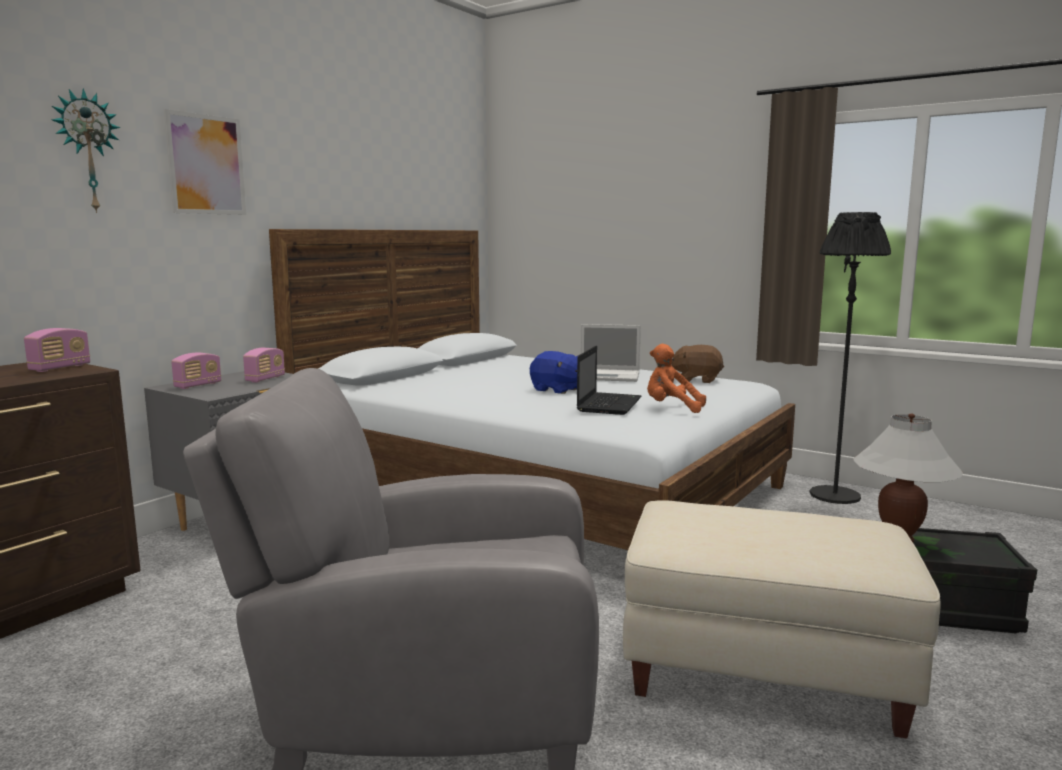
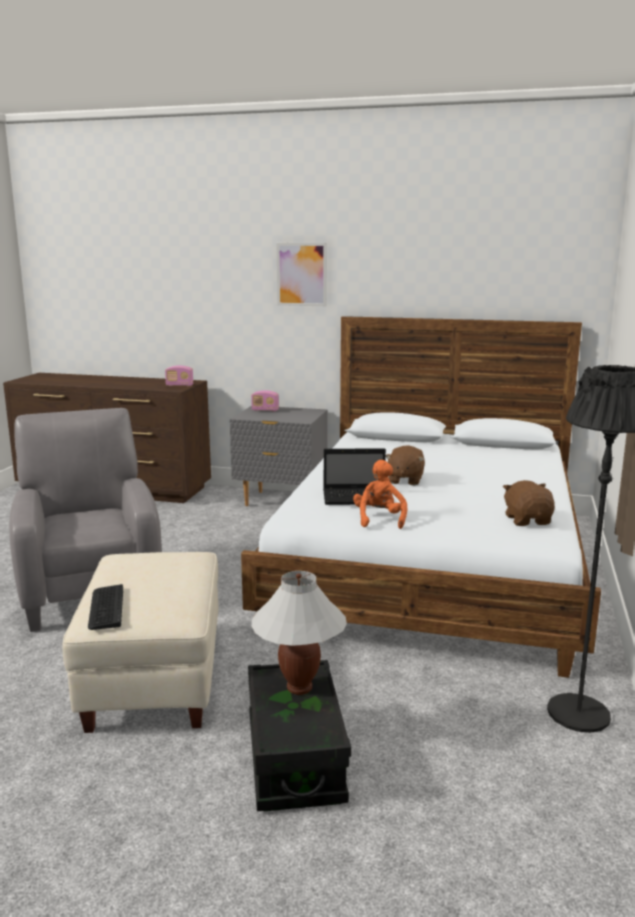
camera: 70 degrees right, 5 degrees up
wall clock [51,88,120,213] -> none
radio [243,348,285,382] -> none
blue plush toy [530,351,578,394] -> brown plush toy [386,445,425,485]
laptop [581,324,641,382] -> none
none -> keyboard [88,584,123,630]

